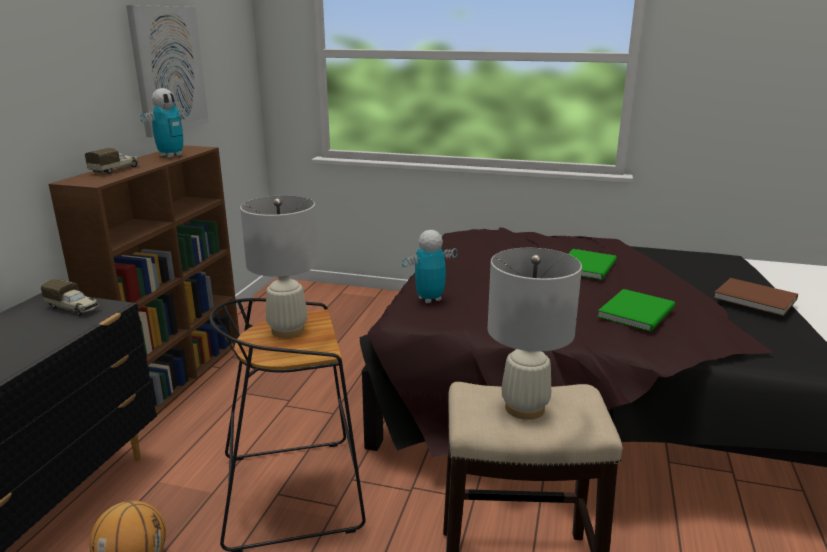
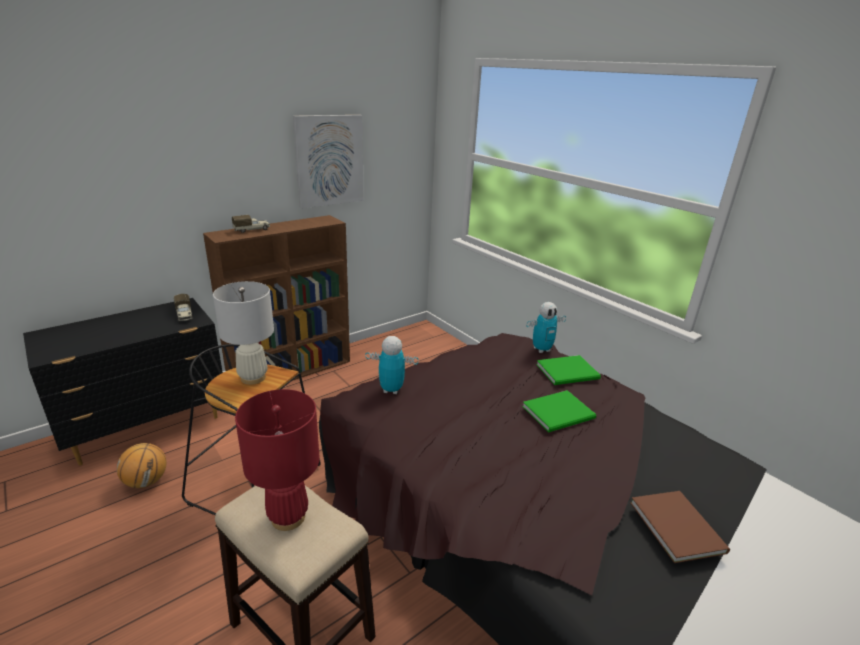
camera: 35 degrees right, 5 degrees up
toy robot [141,88,190,158] -> toy robot moved to [526,302,566,353]
white table lamp [488,248,582,420] -> red table lamp [235,389,320,531]
green book [597,289,675,332] -> green book moved to [536,355,601,385]

